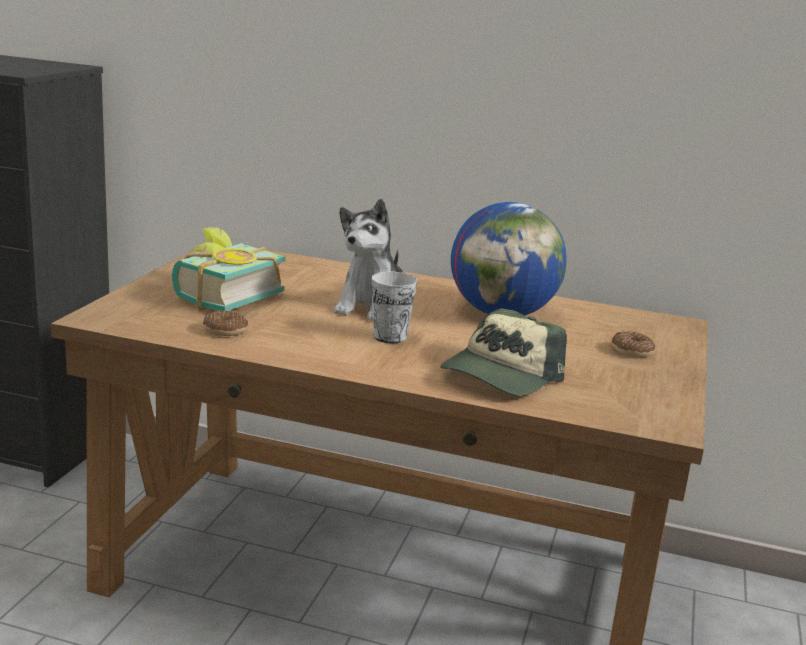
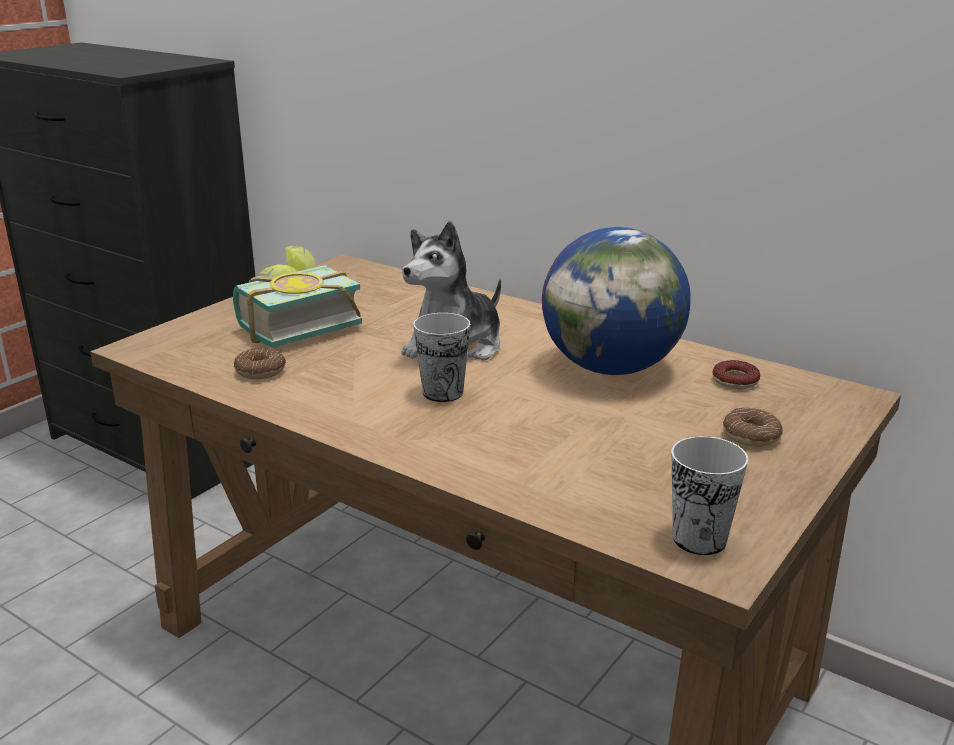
camera: 20 degrees right, 5 degrees up
cap [440,308,567,396] -> none
none -> cup [671,436,748,555]
none -> donut [713,360,760,389]

